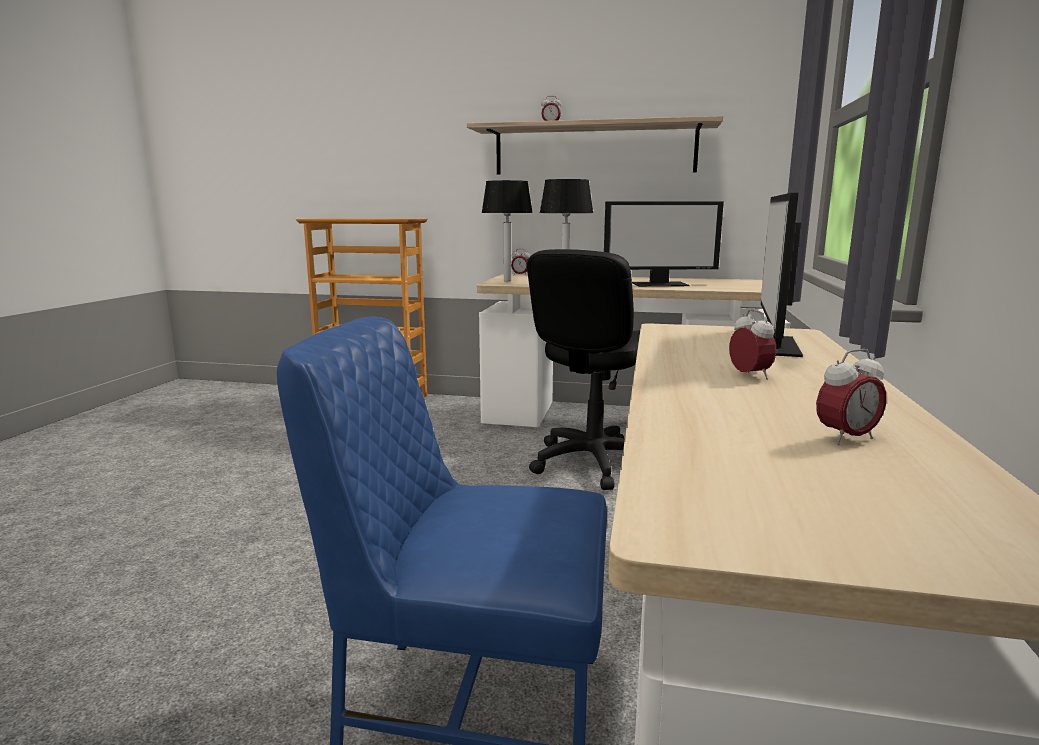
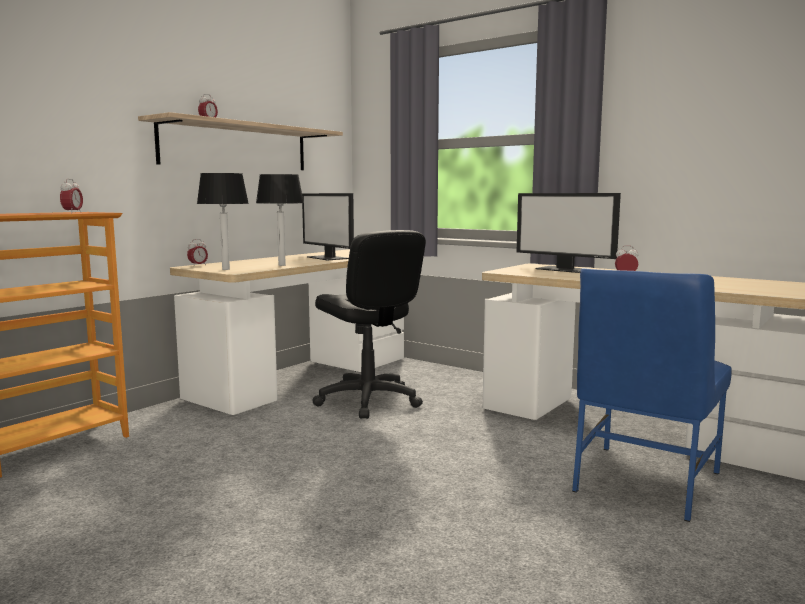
camera: 65 degrees left, 5 degrees down
monitor [604,201,724,287] -> monitor turned 120 degrees clockwise [302,193,354,260]
alarm clock [816,349,886,445] -> alarm clock moved to [60,179,83,213]

